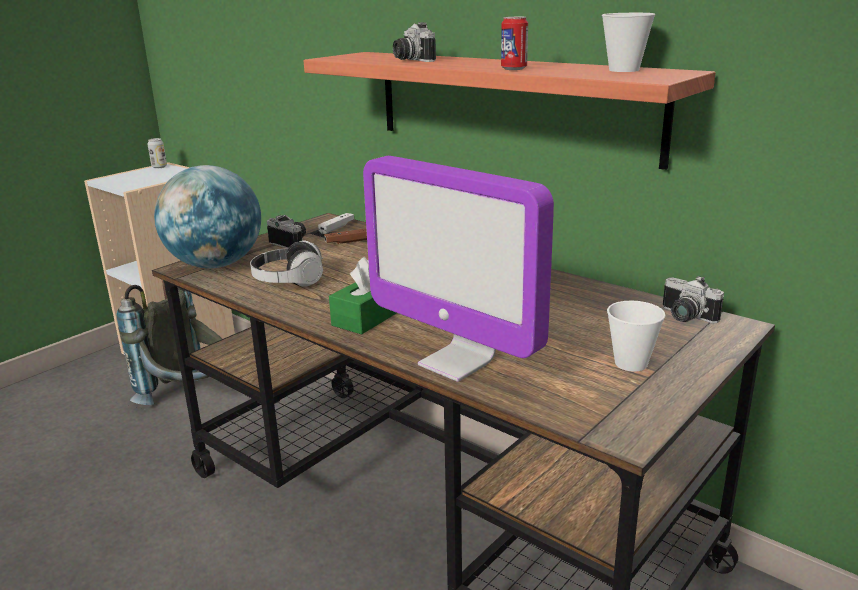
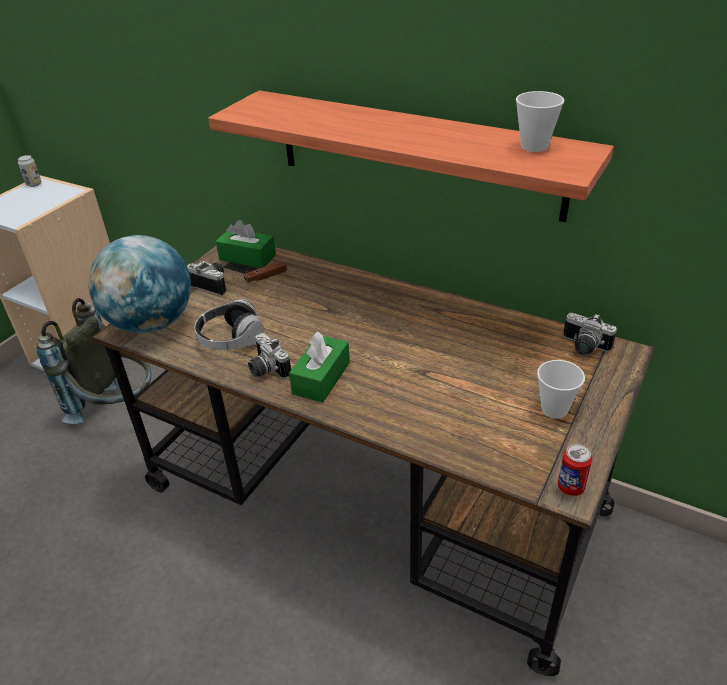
camera: 10 degrees left, 15 degrees up
white game controller [318,213,354,234] -> green tissue box [216,220,276,268]
monitor [363,156,554,382] -> none
camera [393,22,436,62] -> camera moved to [248,333,291,379]
can [501,17,528,70] -> can moved to [558,444,592,496]

